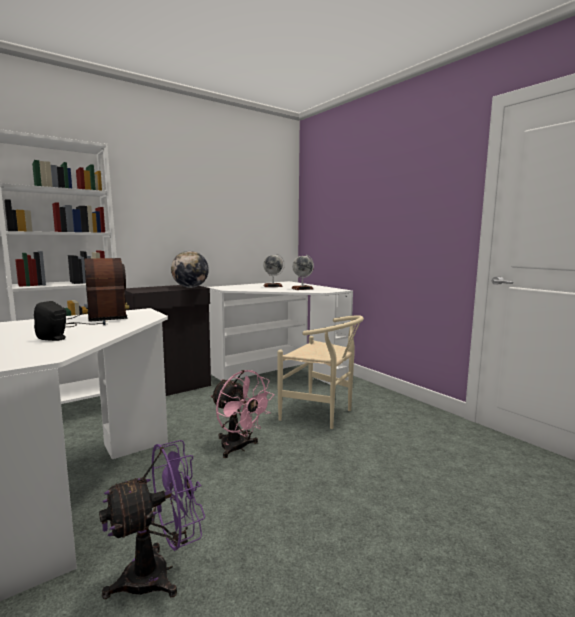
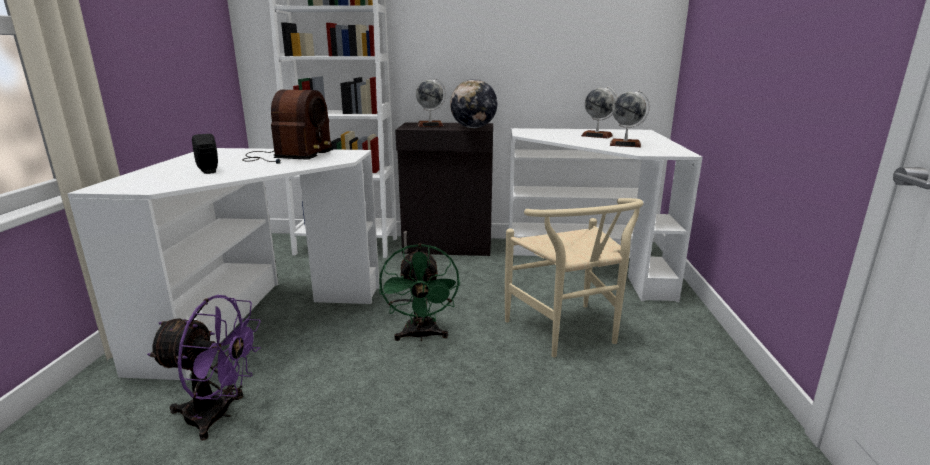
camera: 40 degrees right, 10 degrees up
pink fan [211,370,274,458] -> green fan [379,244,460,341]
none -> globe [416,78,446,127]

